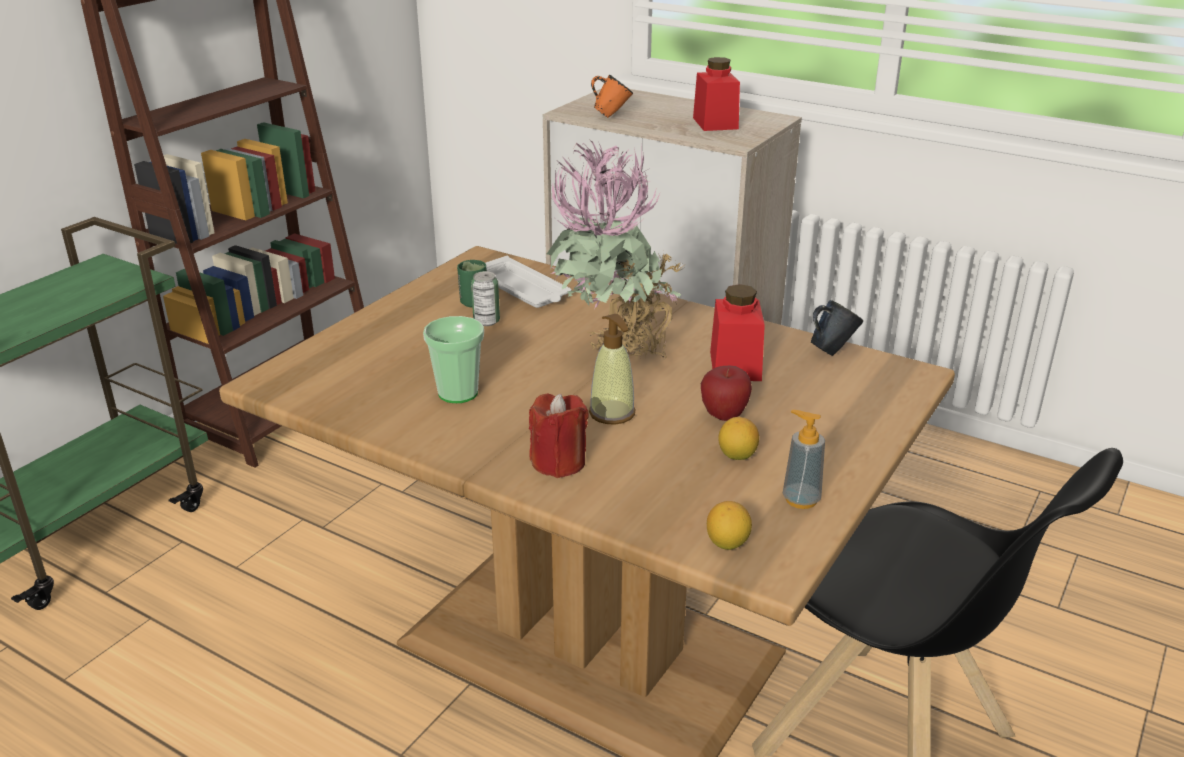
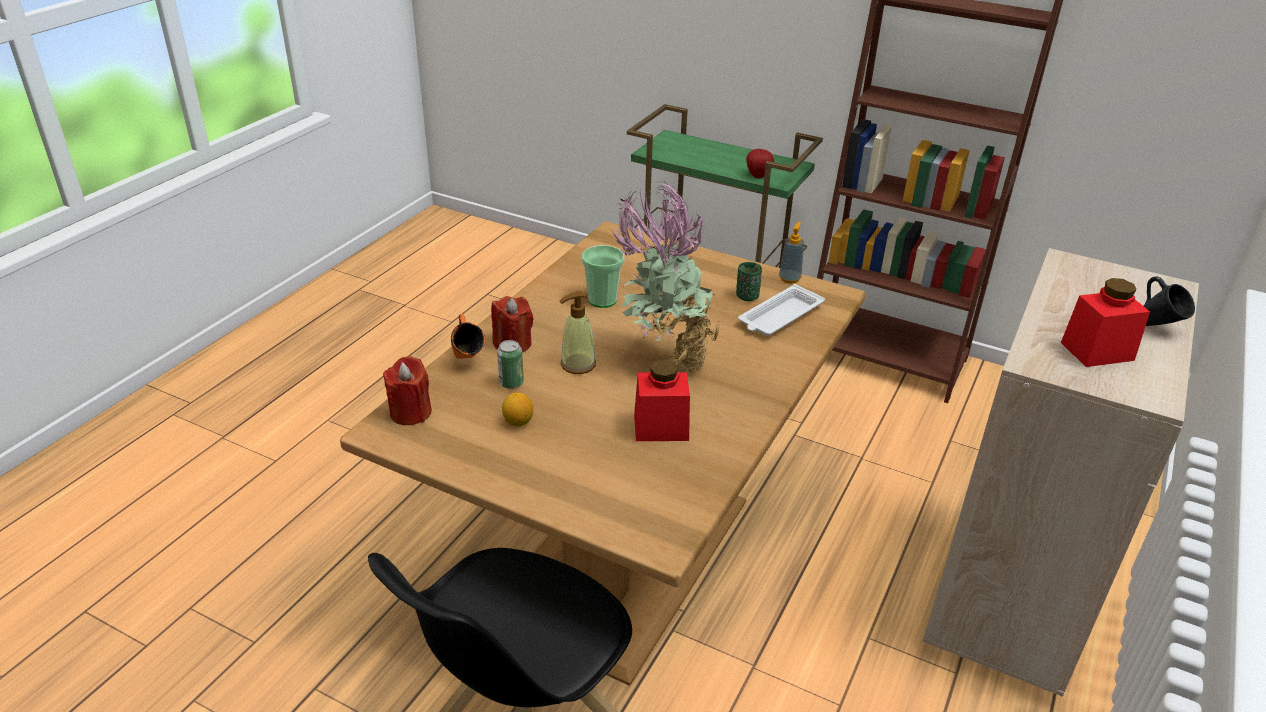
camera: 85 degrees right, 5 degrees up
can [471,271,500,326] -> can moved to [497,340,524,389]
orange mug [591,75,633,118] -> orange mug moved to [451,314,485,359]
apple [701,366,752,421] -> apple moved to [746,149,774,178]
lemon [707,501,752,550] -> red candle [383,356,432,425]
soap dispenser [783,410,825,509] -> soap dispenser moved to [779,222,804,284]
blue mug [811,300,863,356] -> blue mug moved to [1143,277,1195,326]

